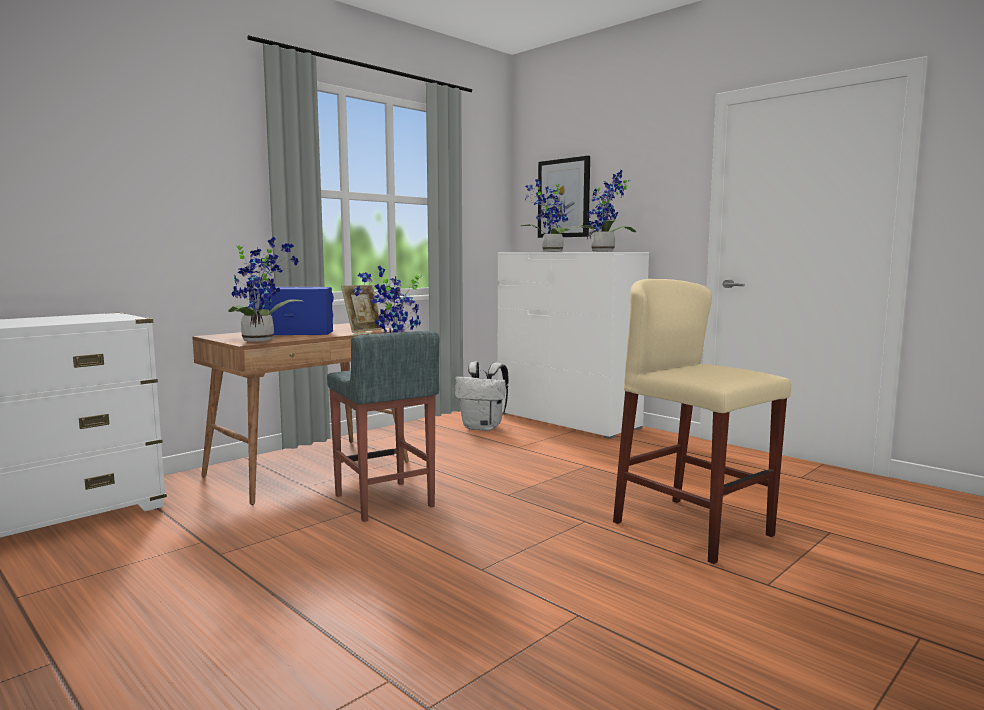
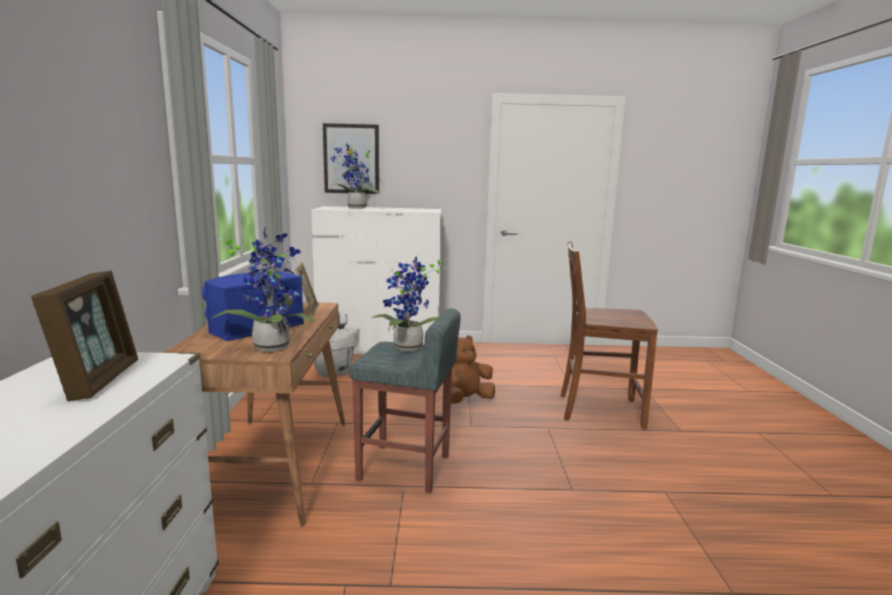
camera: 45 degrees left, 5 degrees up
potted plant [572,170,636,252] -> none
beige stool [613,279,791,564] -> brown chair [560,241,658,429]
none -> picture frame [31,270,138,401]
none -> brown plush toy [451,335,495,404]

